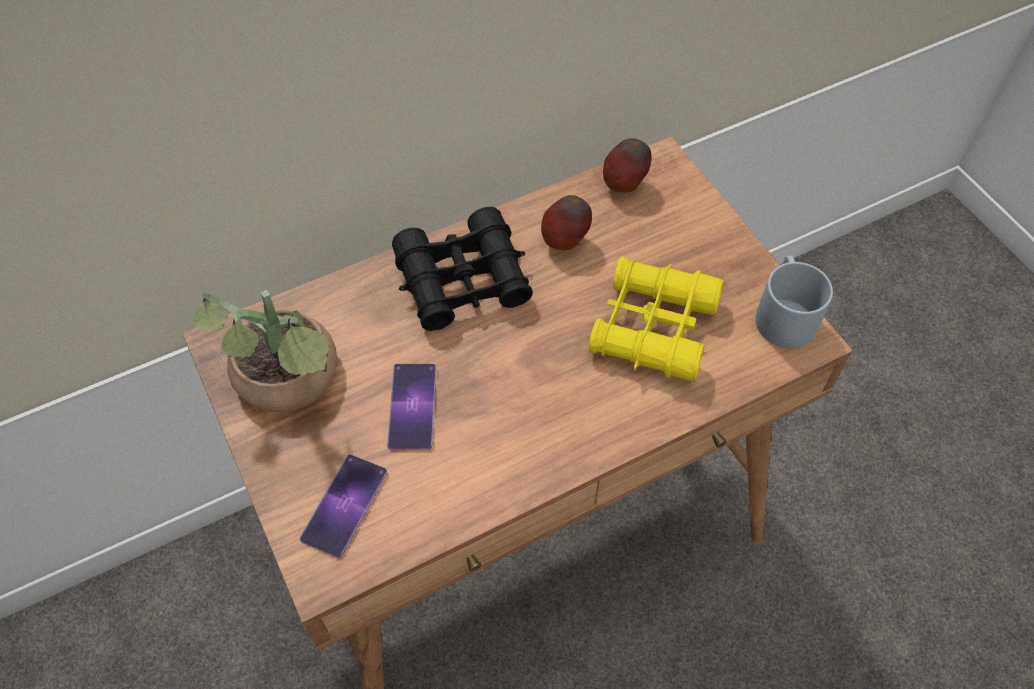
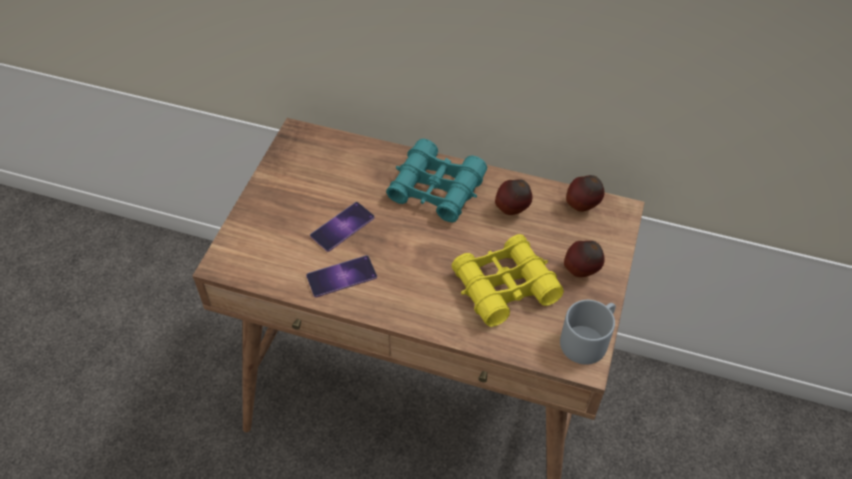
camera: 45 degrees right, 5 degrees down
potted plant [193,290,337,412] -> none
phone [300,454,387,558] -> phone moved to [306,255,377,297]
black binoculars [392,207,533,331] -> turquoise binoculars [386,139,487,223]
none -> apple [564,241,605,277]

